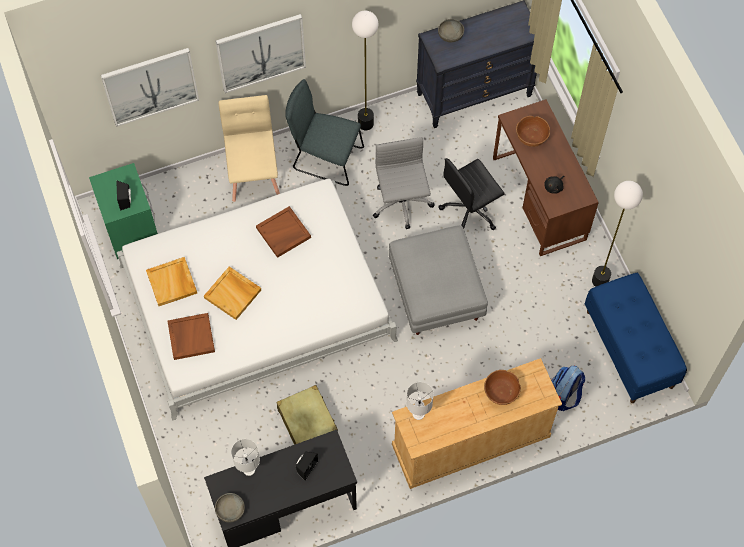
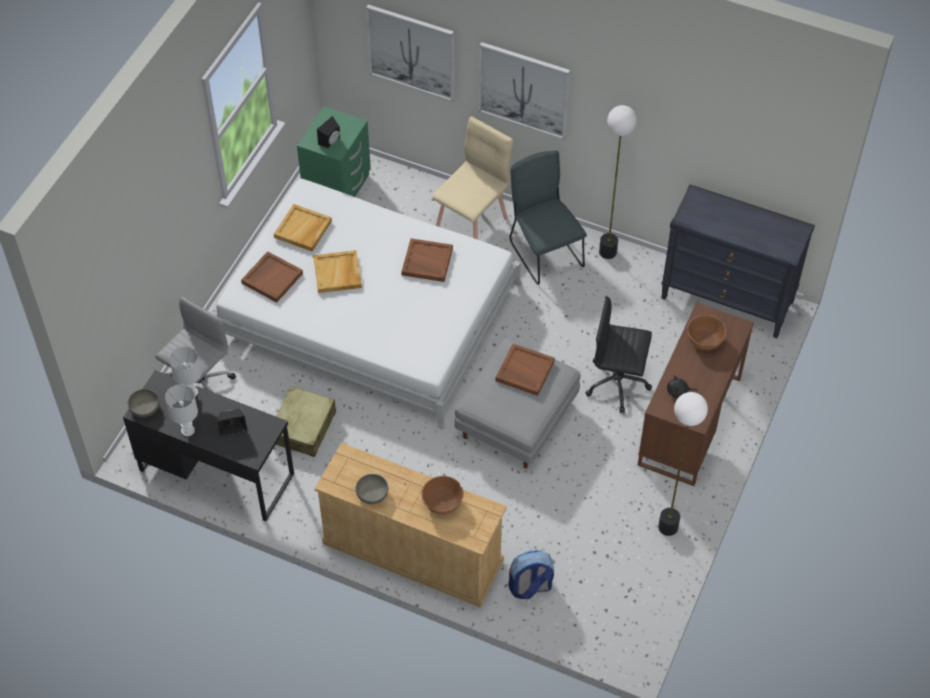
camera: 45 degrees right, 10 degrees down
grey office chair [373,137,435,229] -> grey office chair moved to [155,296,236,392]
white table lamp [407,382,434,420] -> white table lamp moved to [165,384,198,436]
grey bowl [438,19,464,42] -> grey bowl moved to [356,474,388,504]
blue bench [585,273,687,403] -> none
none -> brown tray [496,344,555,396]

